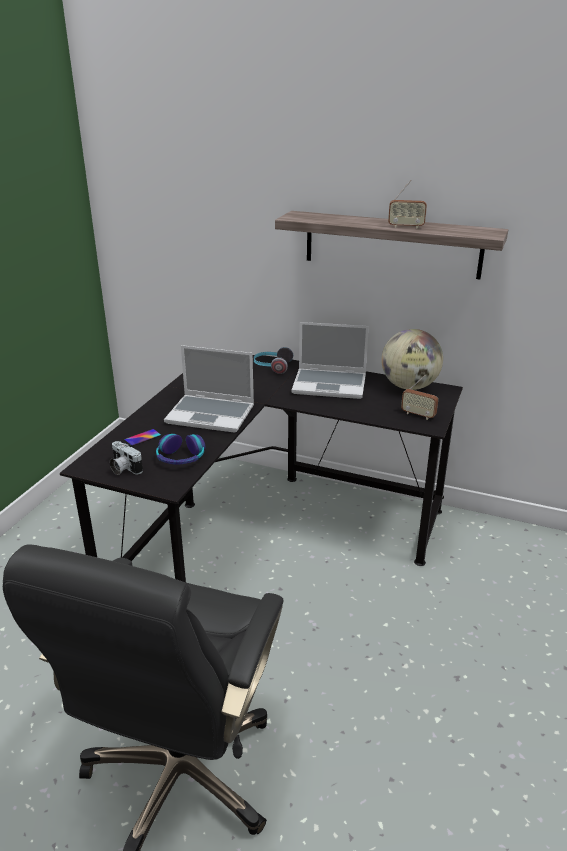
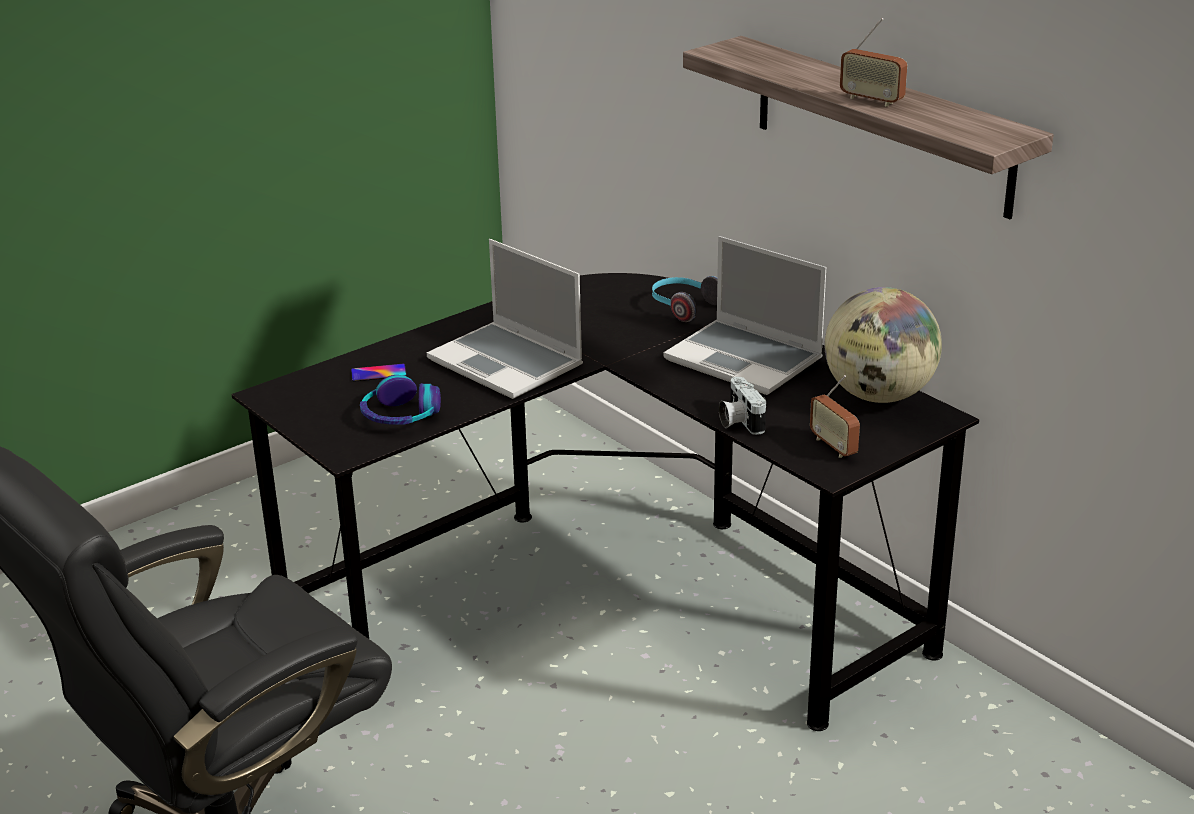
camera: 30 degrees right, 0 degrees up
camera [110,441,143,475] -> camera moved to [719,377,767,435]

